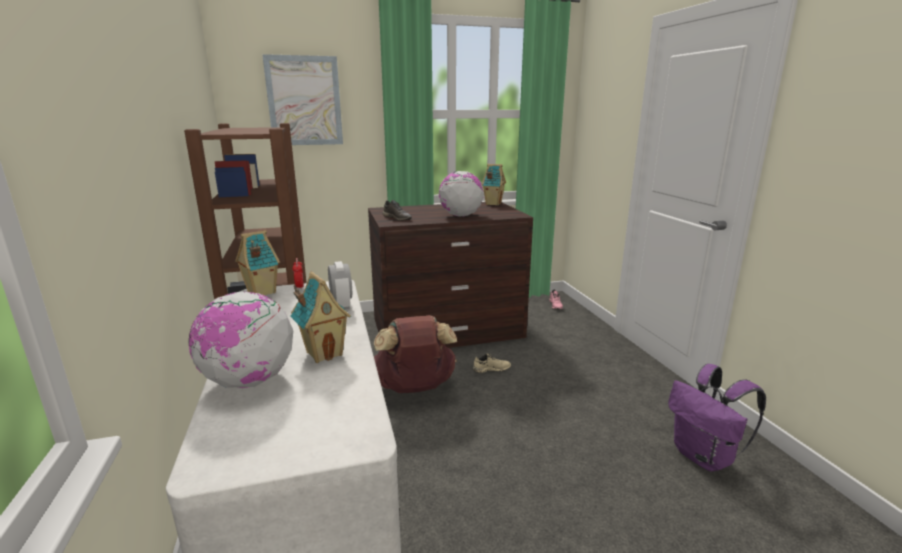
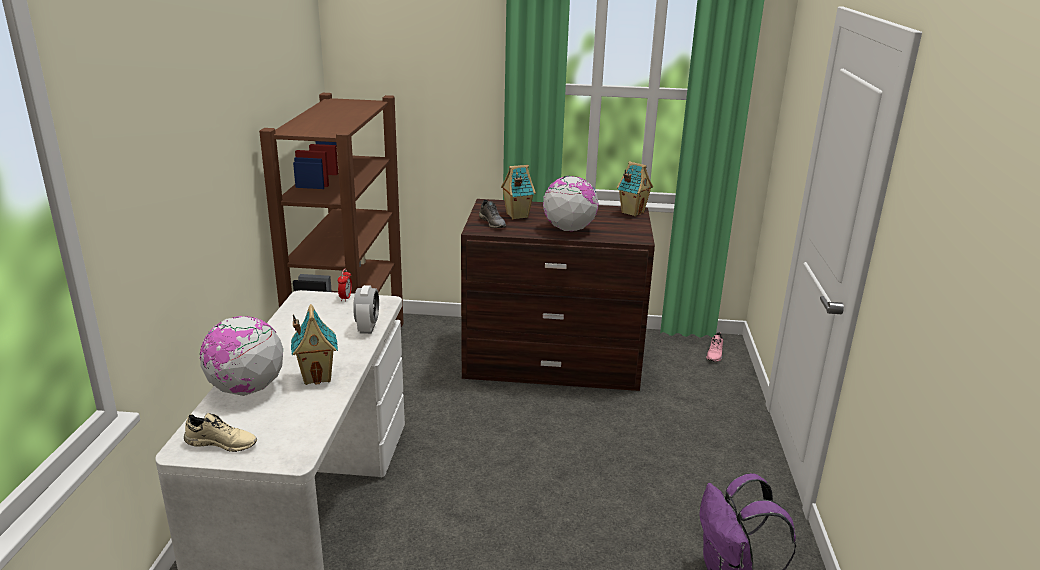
camera: 20 degrees right, 5 degrees up
toy house [235,230,280,295] -> toy house moved to [501,165,536,219]
picture [262,54,343,145] -> none
brown backpack [374,315,457,393] -> none
beige shoe [472,353,511,373] -> beige shoe moved to [184,413,257,452]

